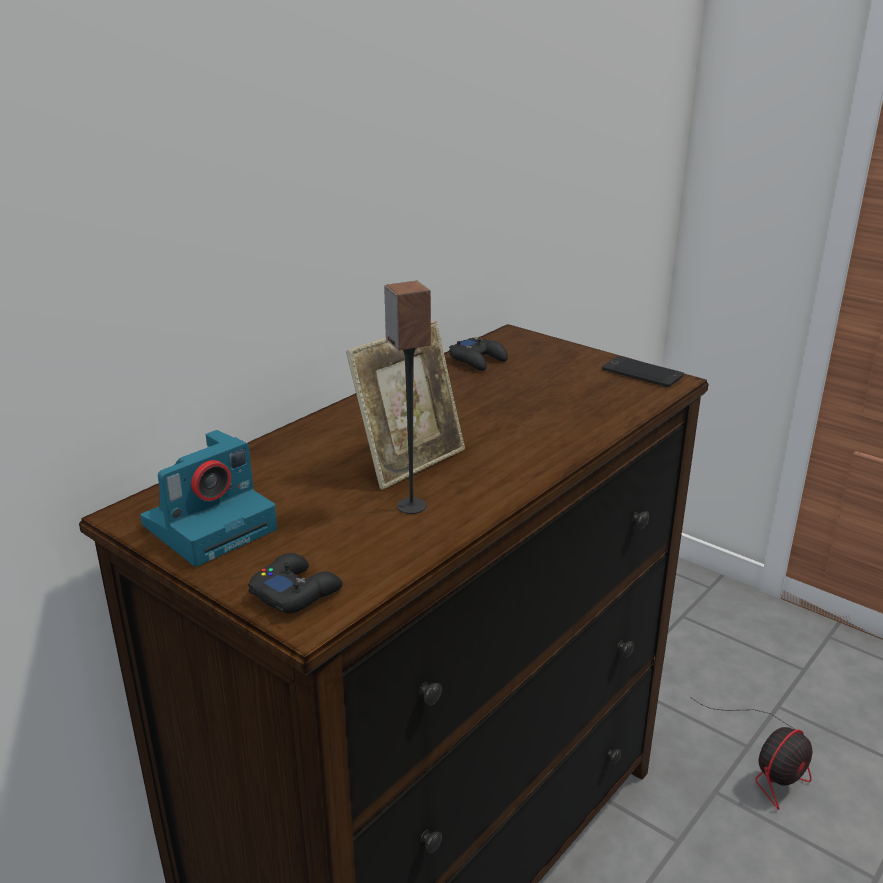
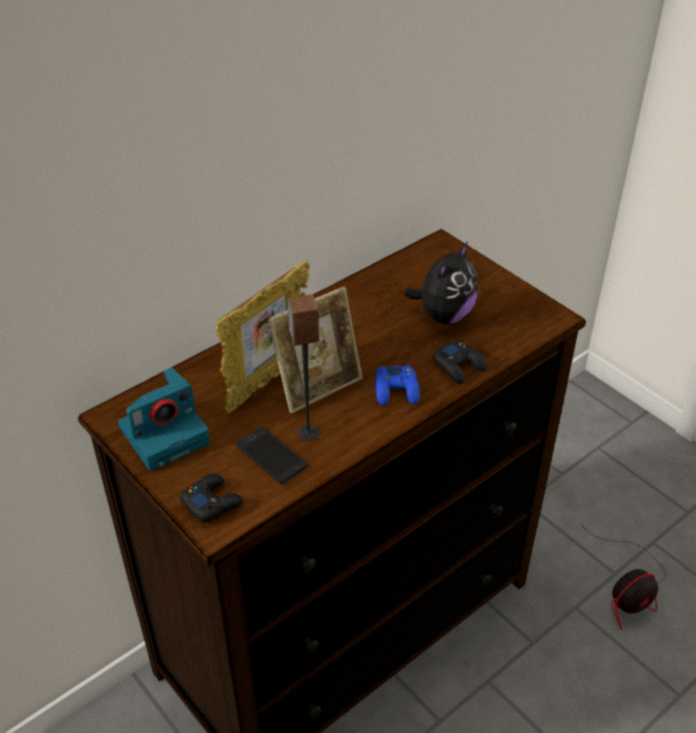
camera: 10 degrees right, 15 degrees up
black game controller [449,338,508,371] -> black game controller moved to [433,340,487,384]
phone [602,356,684,387] -> phone moved to [236,427,308,484]
none -> picture frame [215,261,310,413]
none -> blue game controller [375,365,420,406]
none -> plush toy [404,242,478,324]

